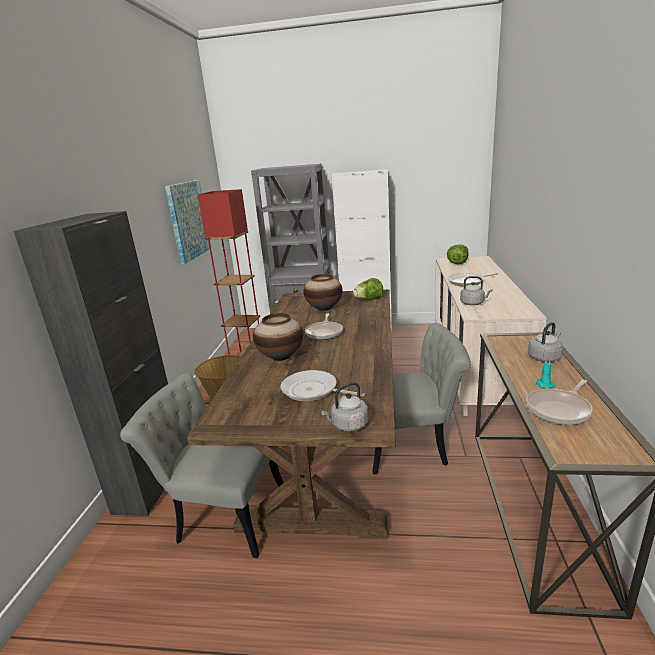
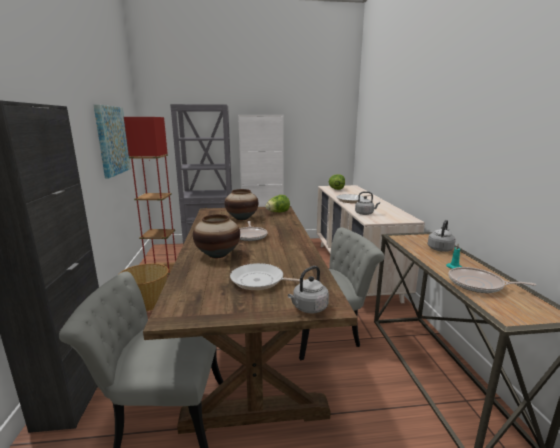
camera: 15 degrees left, 5 degrees down
frying pan [526,379,593,425] -> frying pan turned 75 degrees clockwise [449,267,536,293]

